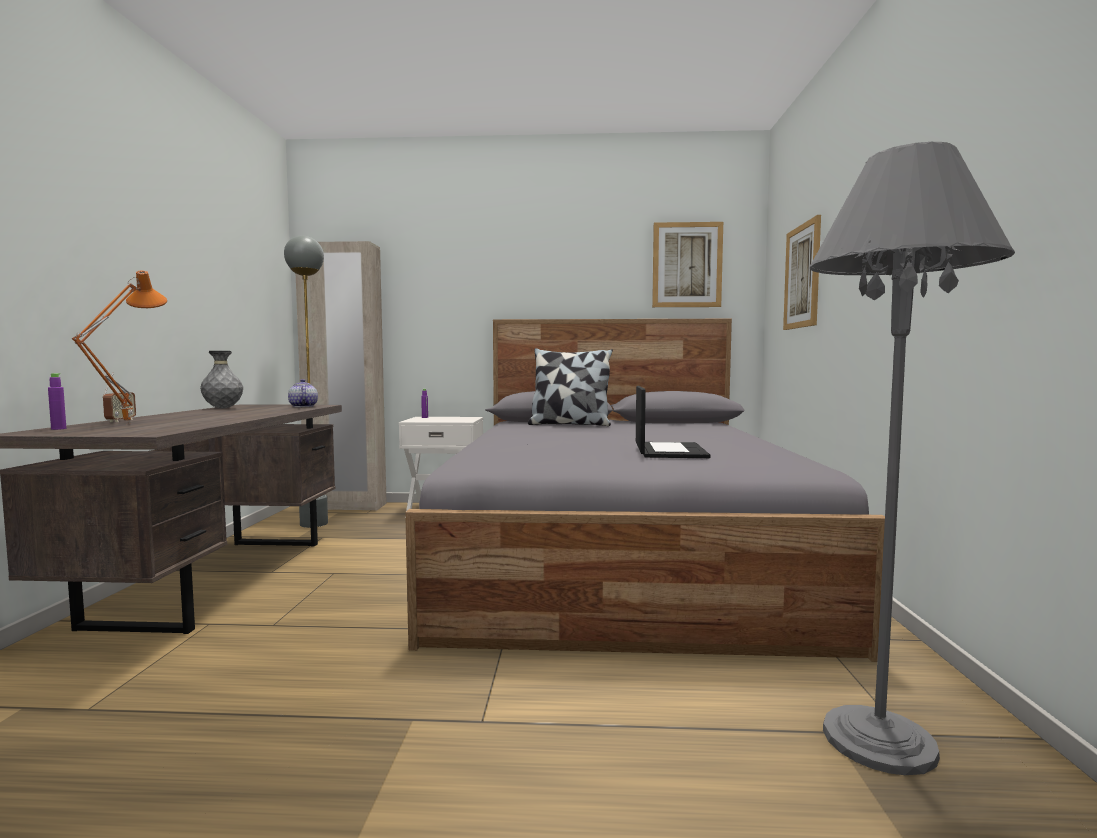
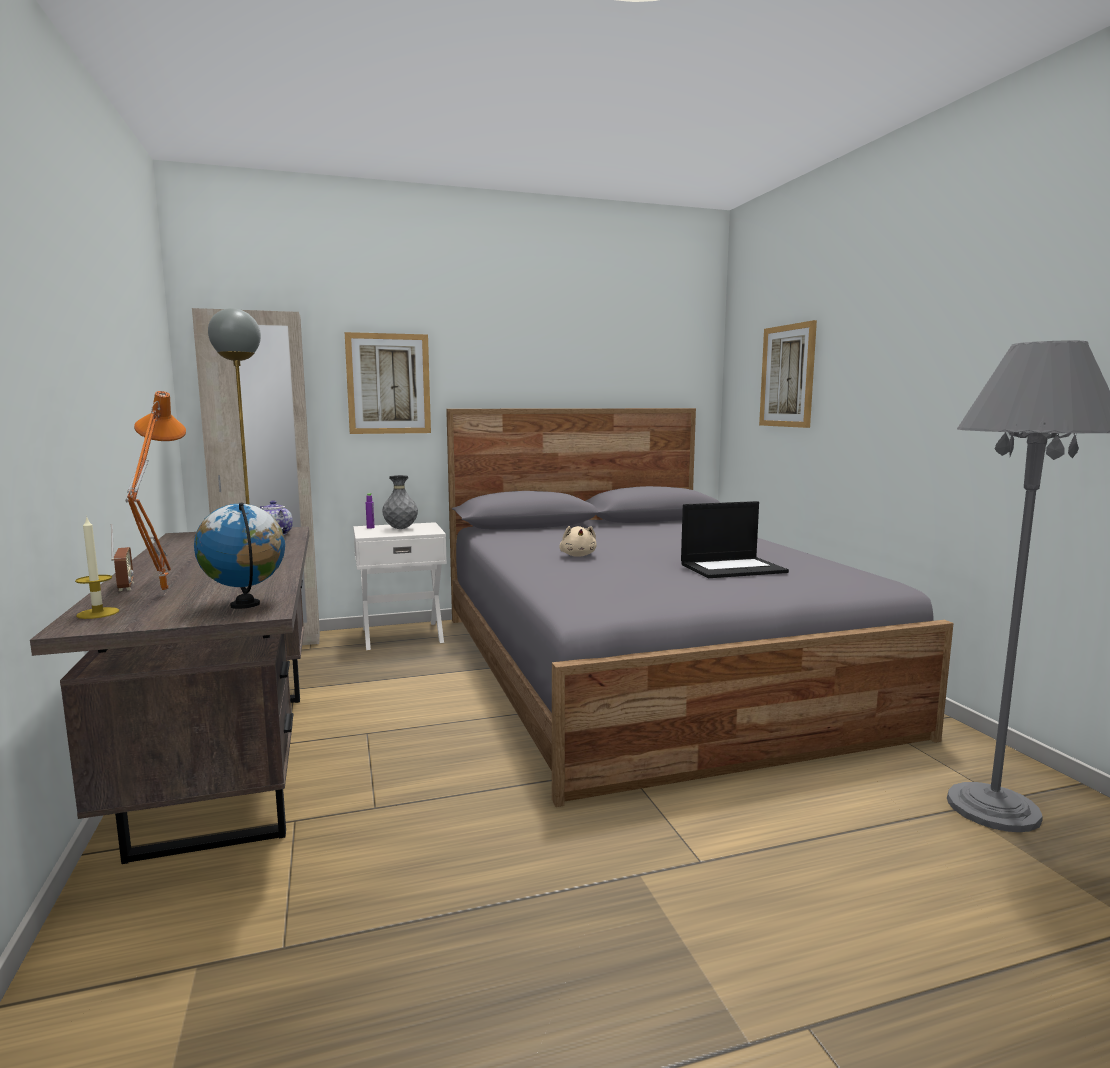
camera: 20 degrees left, 5 degrees up
purple bottle [48,373,66,430] -> candle [75,516,119,619]
grey vase [200,351,243,408] -> grey vase moved to [382,475,418,529]
pillow [528,348,613,426] -> none
laptop [636,386,710,458] -> laptop turned 90 degrees clockwise [681,501,789,578]
picture [652,222,723,307] -> picture moved to [345,332,431,434]
none -> globe [194,502,285,609]
none -> beige plush toy [559,526,597,557]

